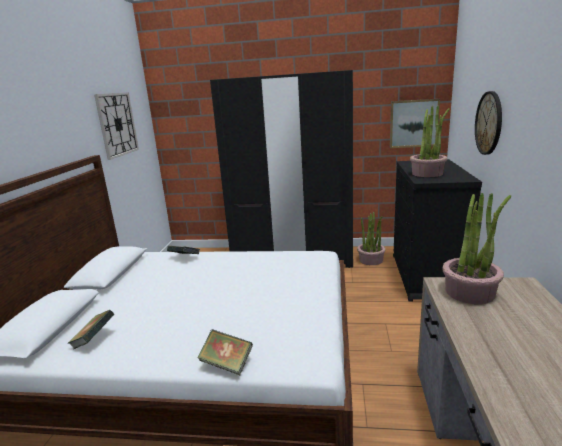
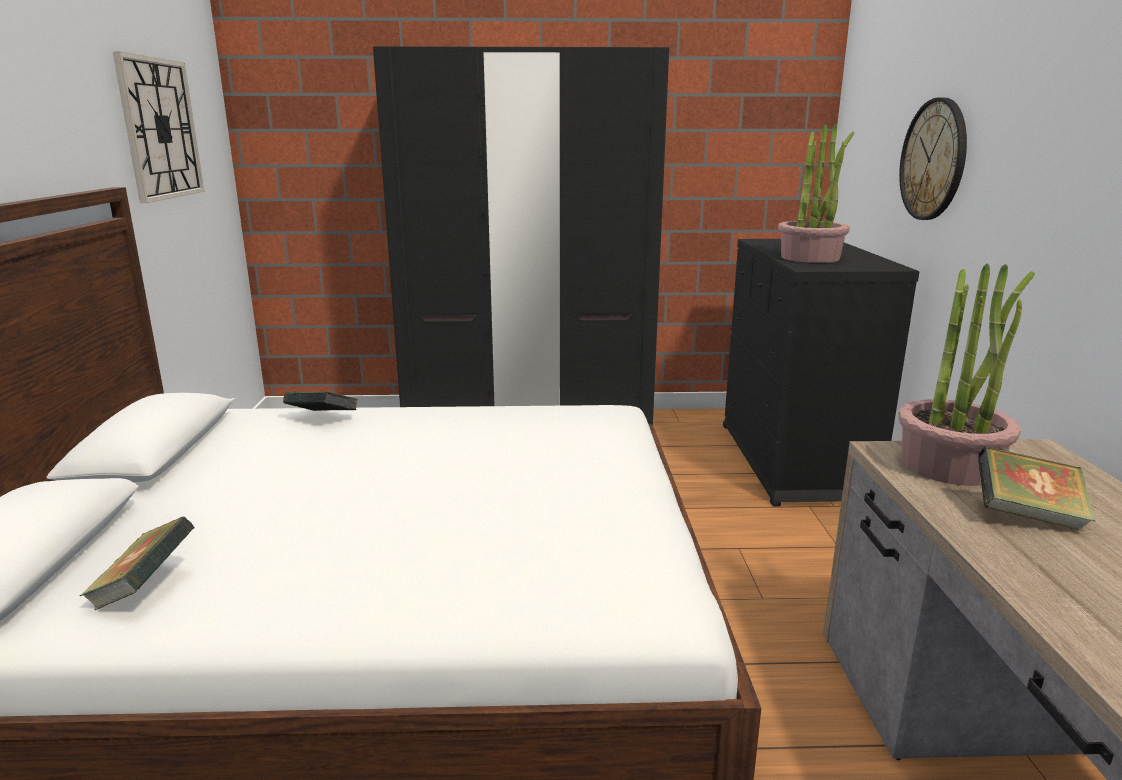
camera: 10 degrees left, 0 degrees up
book [198,329,253,375] -> book moved to [978,446,1096,531]
potted plant [357,212,386,265] -> none
picture [390,99,440,148] -> none

